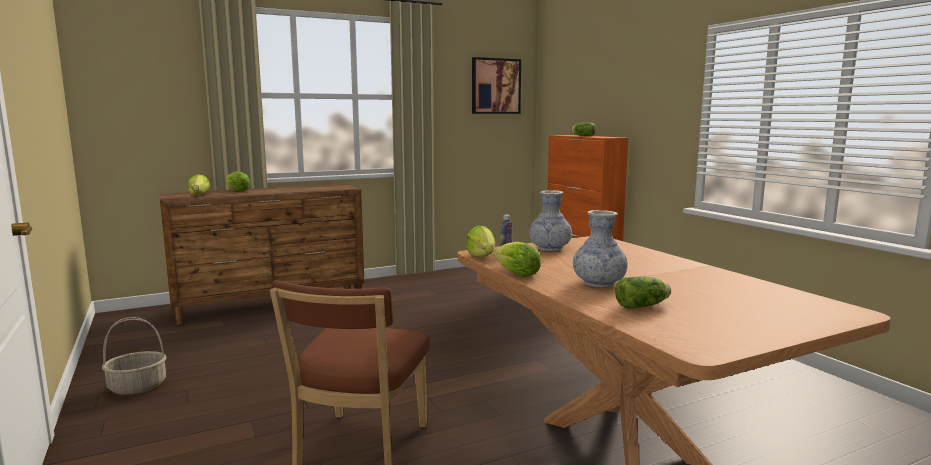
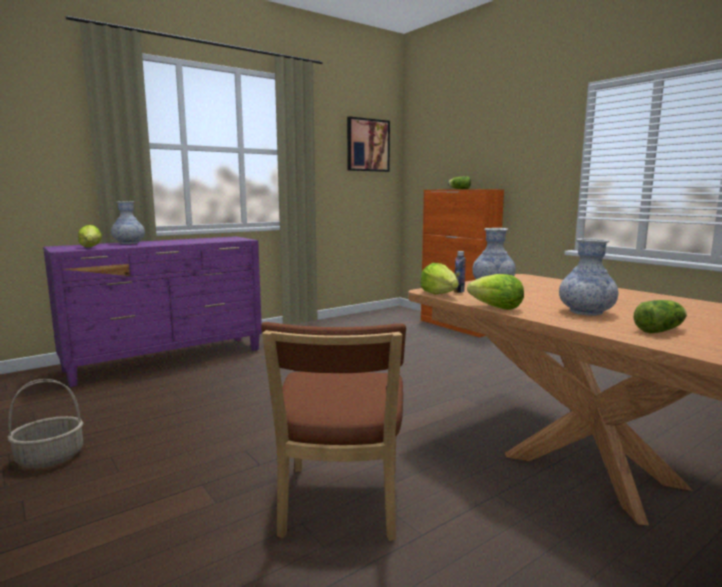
camera: 10 degrees left, 0 degrees up
brown dresser [160,184,364,325] -> purple dresser [43,236,262,387]
lettuce [225,172,250,192] -> vase [111,201,145,244]

